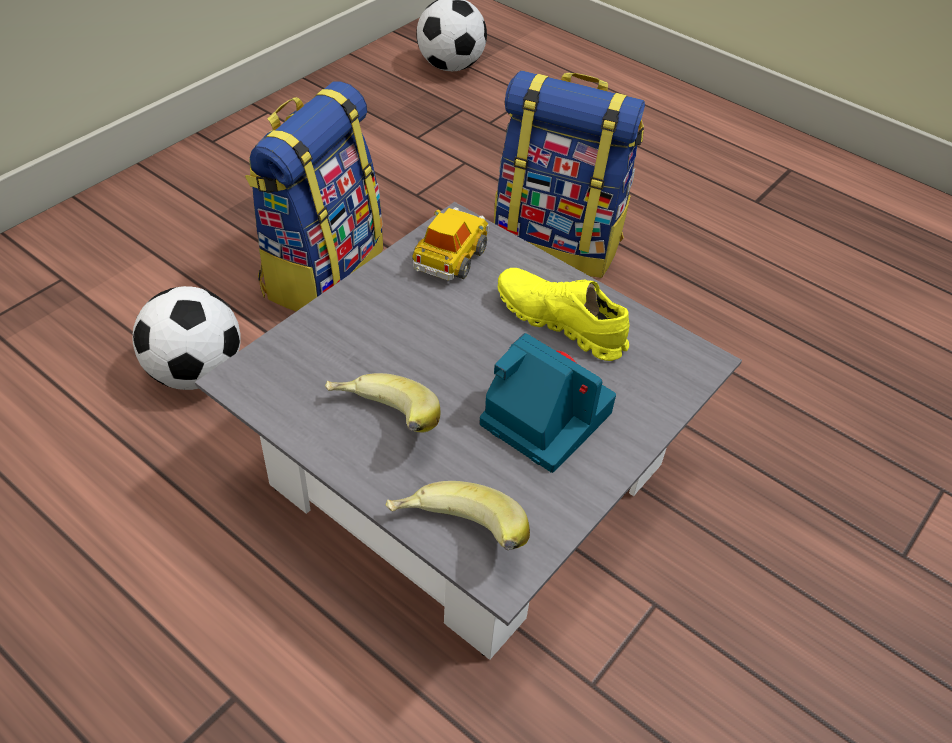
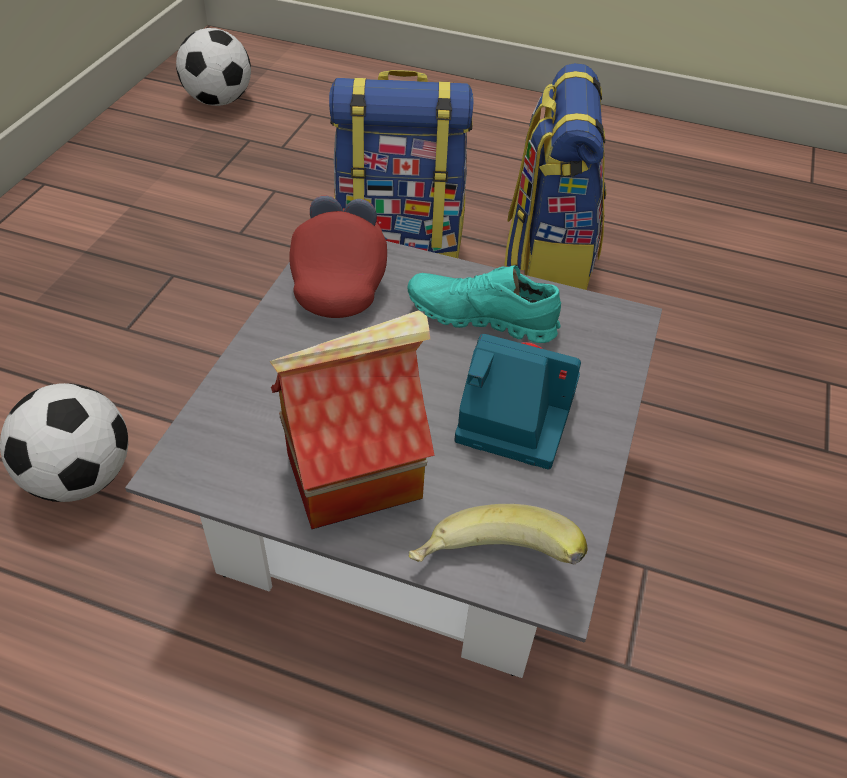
camera: 20 degrees left, 0 degrees up
backpack [245,82,383,311] -> backpack moved to [504,63,606,290]
banana [325,373,440,433] -> toy house [269,310,435,529]
toy car [412,207,489,281] -> red cap [289,196,387,318]
yellow shoe [498,268,630,361] -> turquoise shoe [407,265,561,343]

